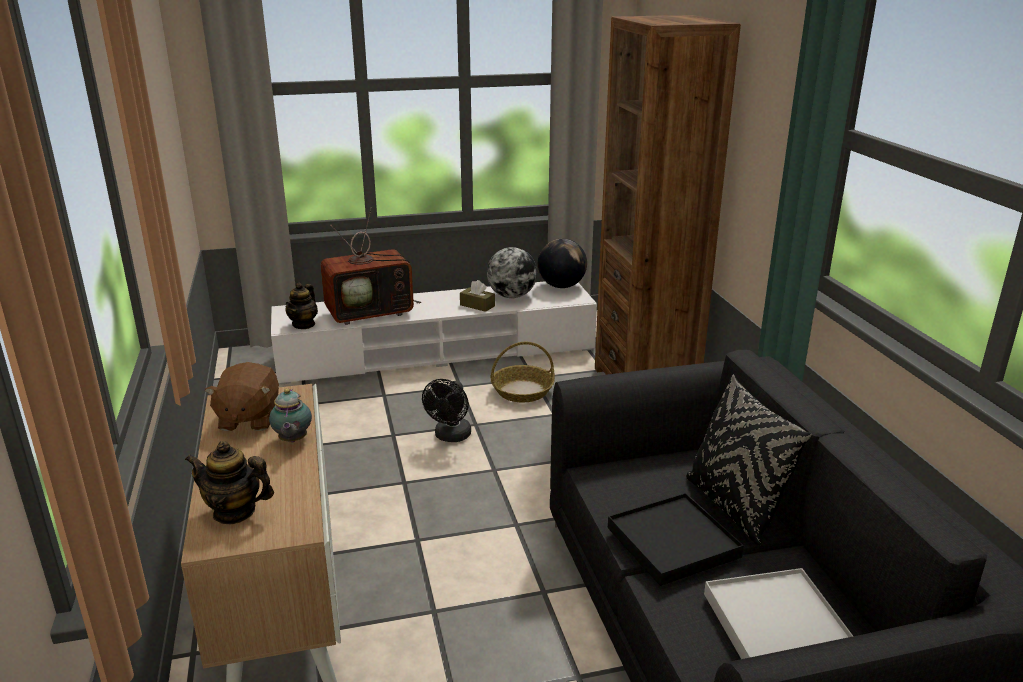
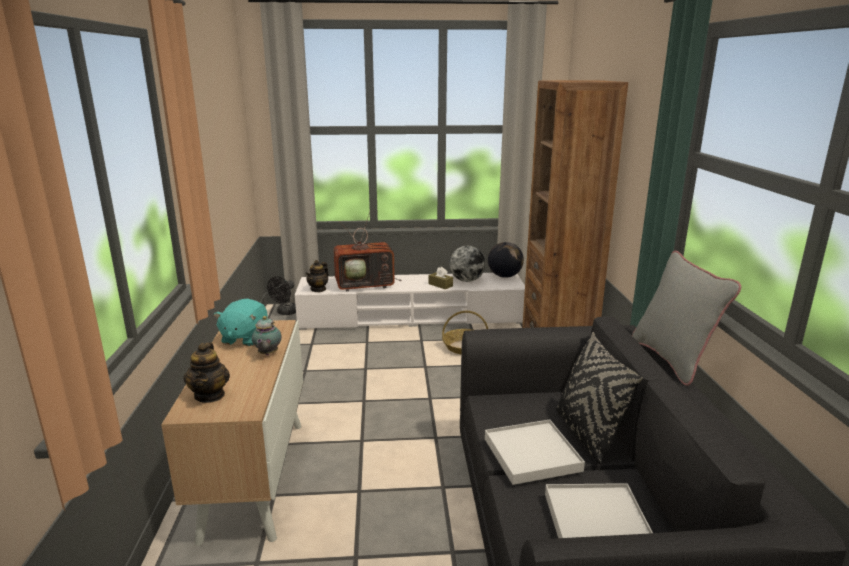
camera: 10 degrees right, 5 degrees down
teapot [185,441,274,524] -> teapot turned 120 degrees counterclockwise [184,342,230,403]
brown plush toy [204,362,279,431] -> turquoise plush toy [213,299,268,346]
black fan [422,379,471,442] -> black fan moved to [267,276,296,315]
black tray [608,493,744,586] -> white tray [485,419,585,485]
none -> grey pillow [632,251,741,386]

